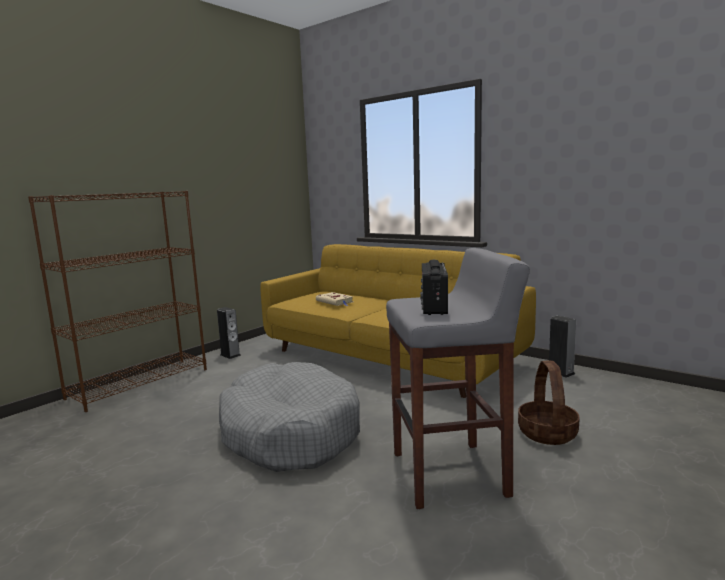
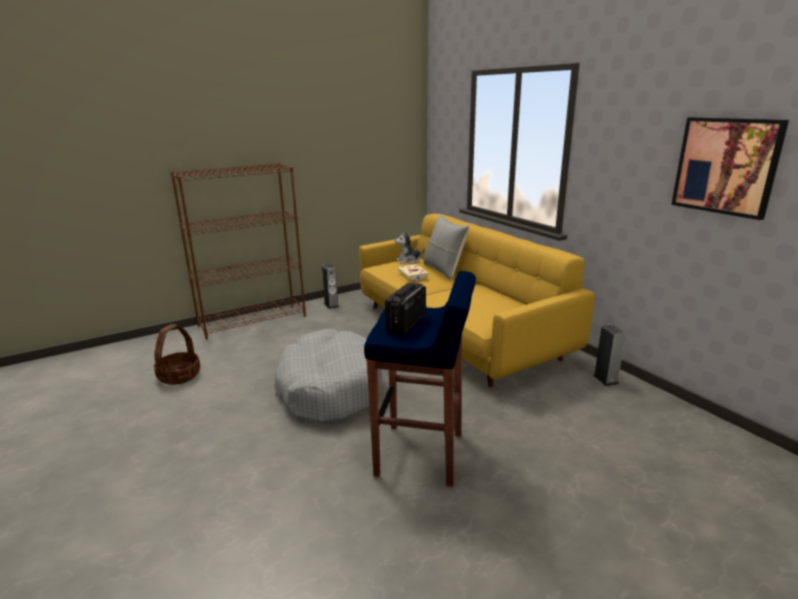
camera: 20 degrees right, 10 degrees up
grey stool [386,248,530,509] -> blue stool [364,271,476,487]
basket [518,360,580,445] -> basket moved to [154,324,200,385]
none -> plush toy [395,231,425,264]
none -> grey pillow [423,214,469,280]
none -> picture [671,117,789,220]

